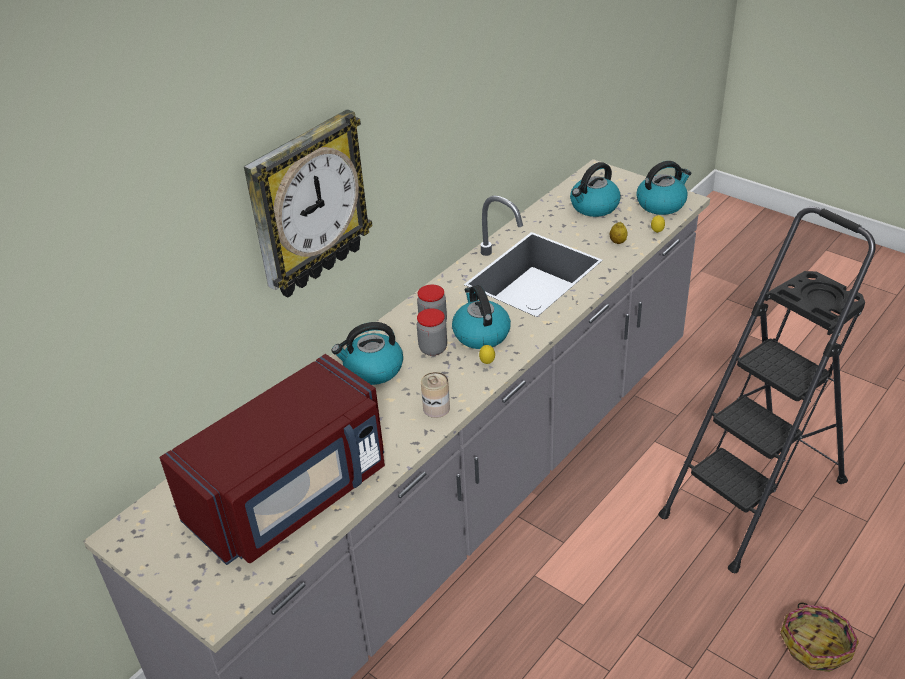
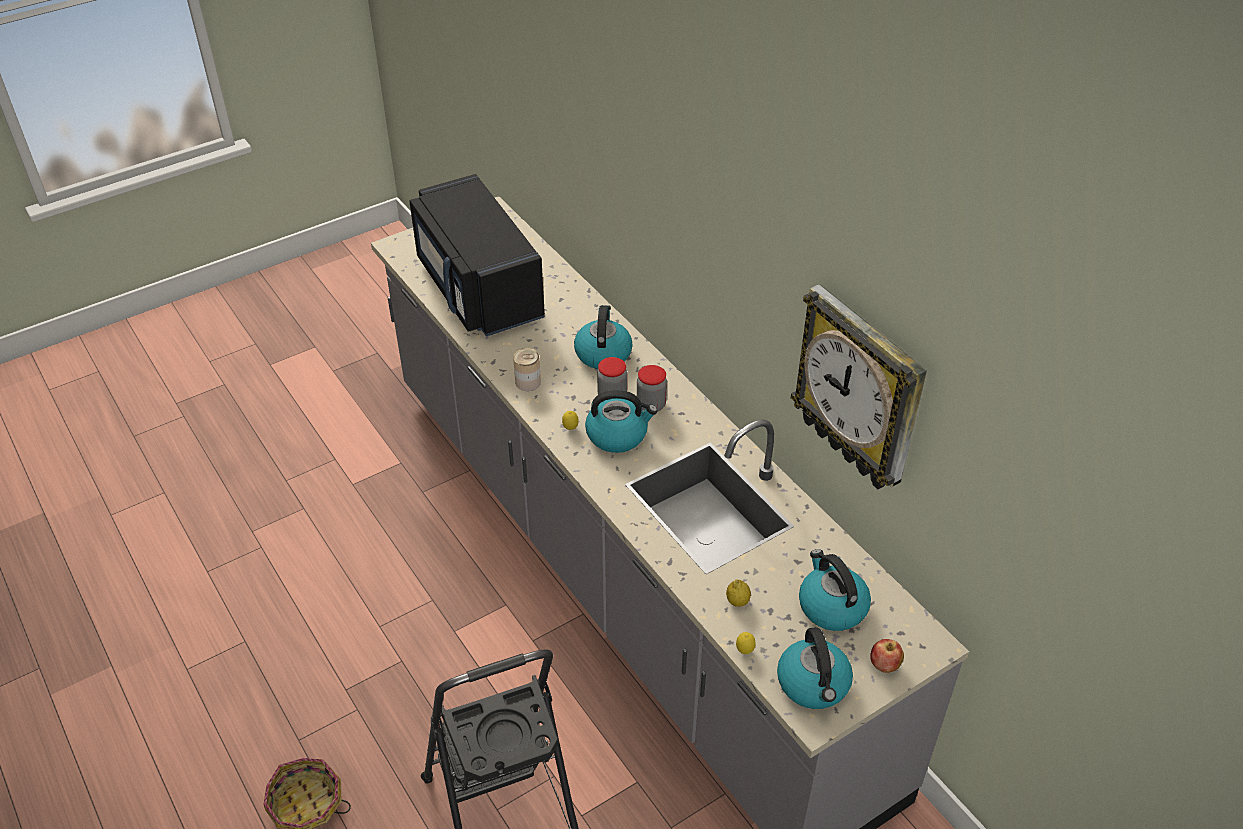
camera: 105 degrees right, 5 degrees up
red microwave [159,354,385,565] -> black microwave [409,174,545,336]
wall clock [244,109,373,297] -> wall clock moved to [791,284,927,489]
none -> apple [870,639,904,673]

